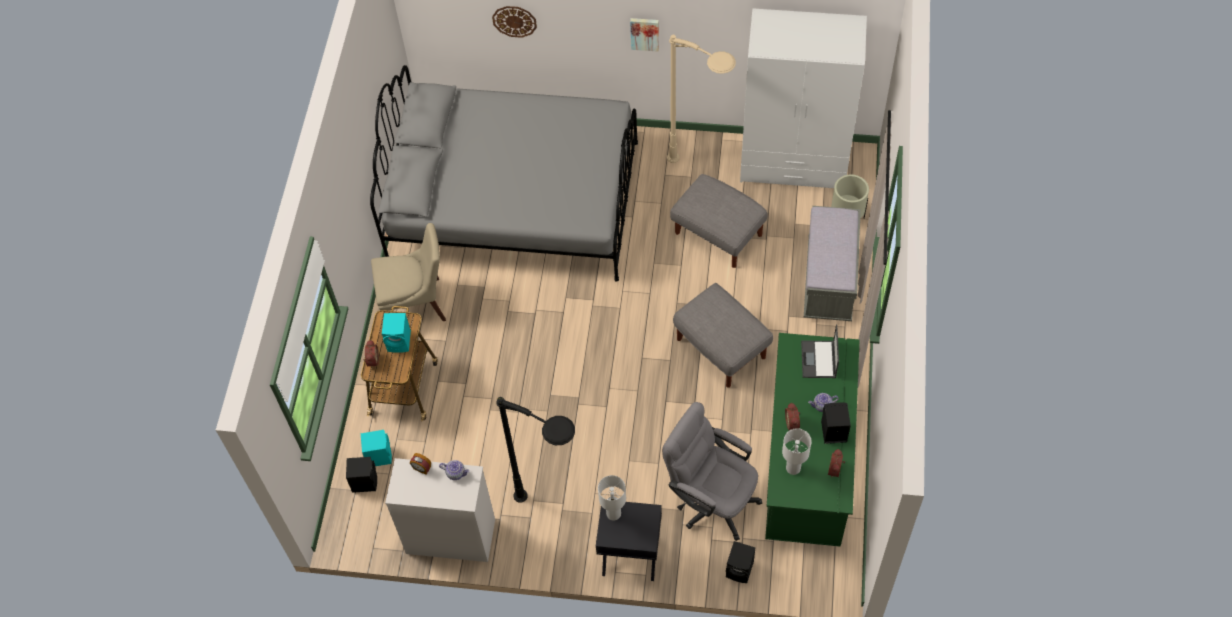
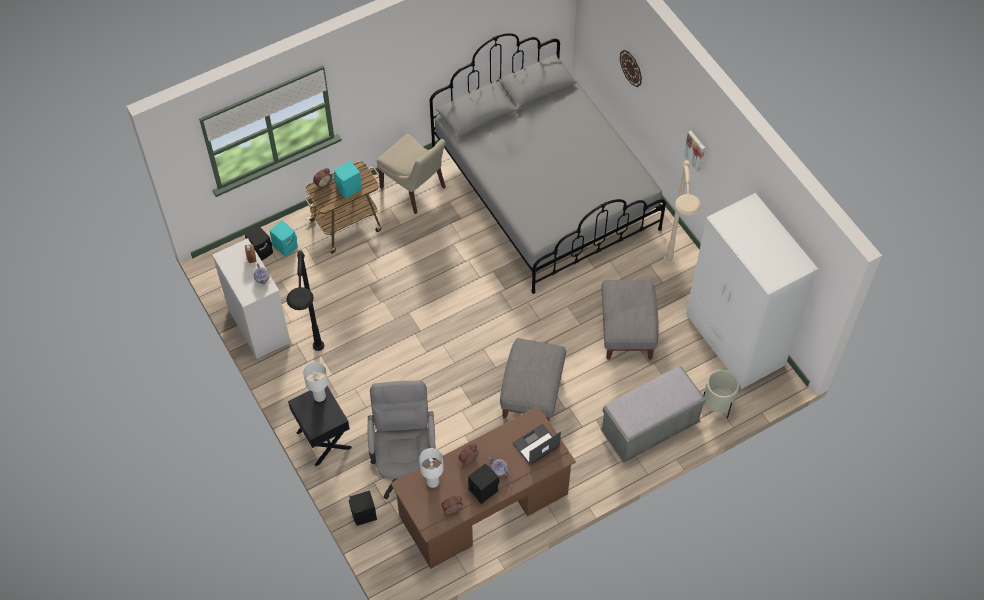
camera: 50 degrees right, 0 degrees up
green desk [765,333,859,547] -> brown desk [391,406,576,569]

